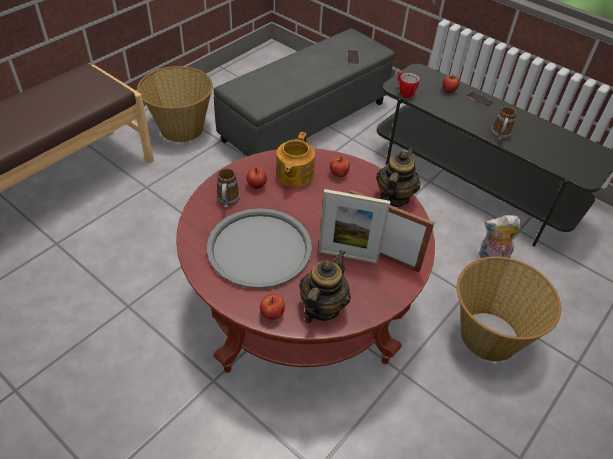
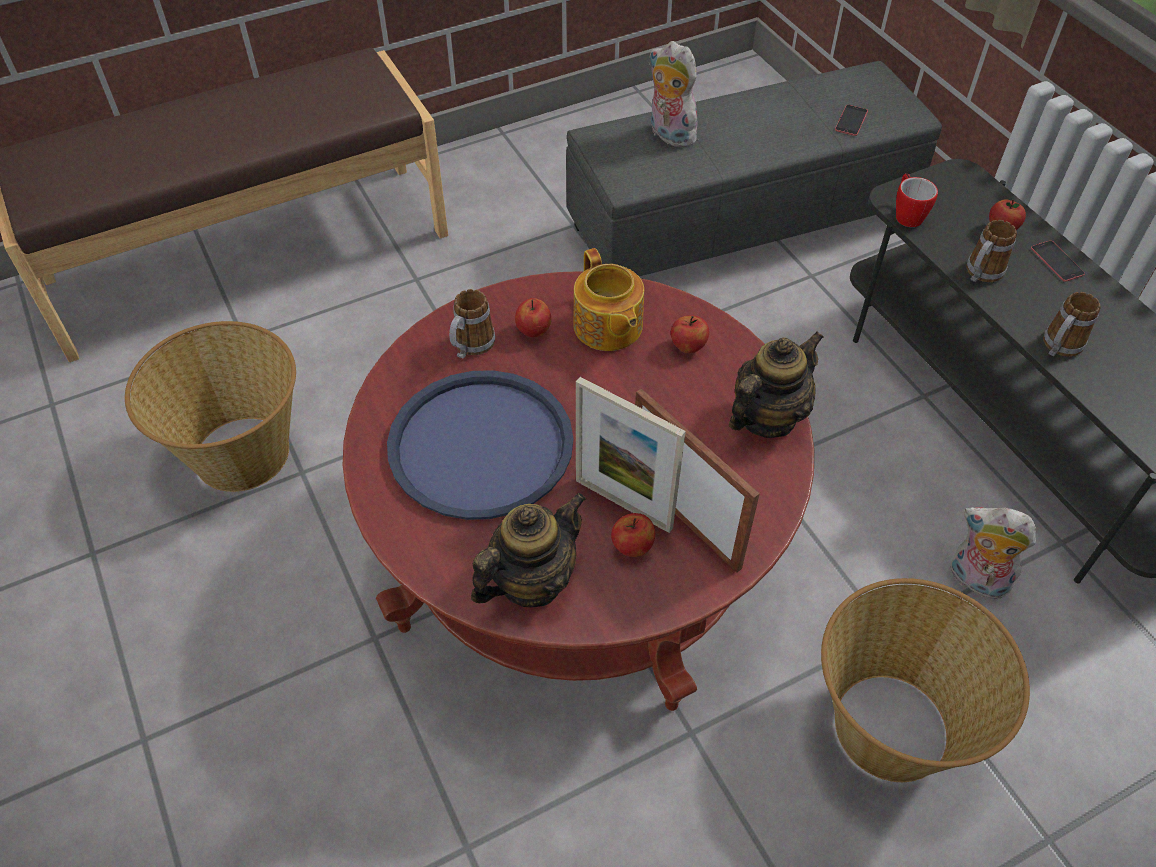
camera: 25 degrees right, 5 degrees up
basket [137,66,213,142] -> basket moved to [125,321,296,492]
grey tray [207,208,312,289] -> blue tray [387,370,574,520]
apple [260,294,285,320] -> apple moved to [611,513,655,557]
teapot [276,132,315,187] -> teapot turned 60 degrees counterclockwise [574,248,644,351]
none -> plush toy [649,41,698,148]
none -> mug [966,220,1017,282]

